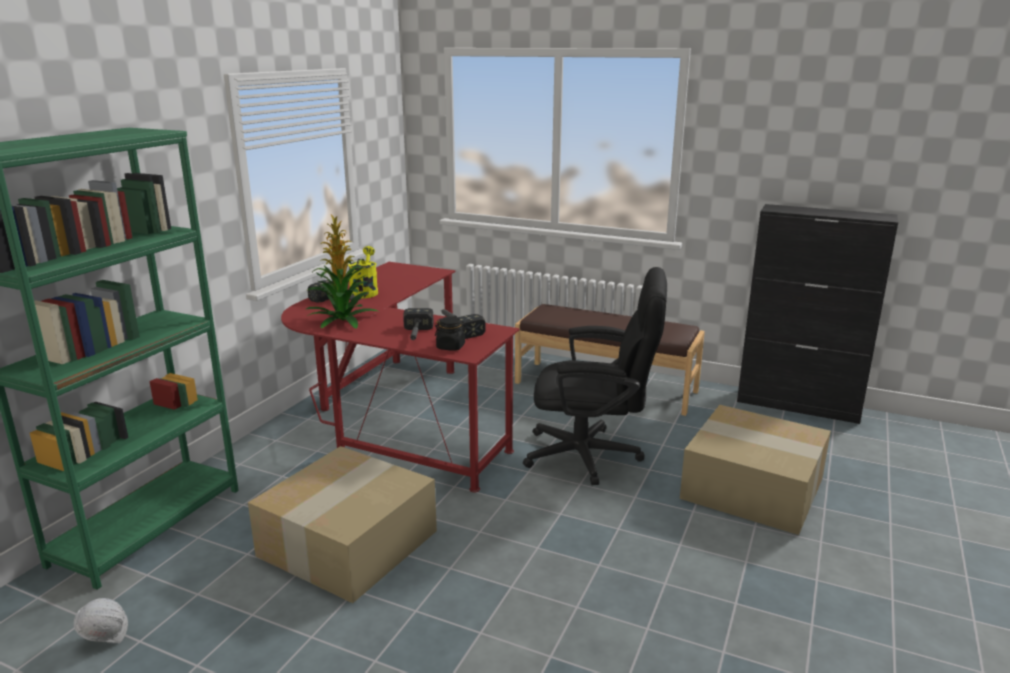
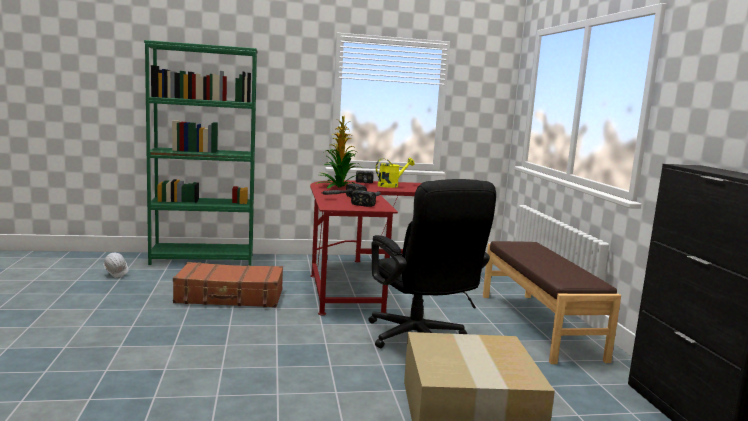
camera: 55 degrees right, 10 degrees down
cardboard box [248,446,437,603] -> brown suitcase [173,262,283,307]
black jar [435,317,467,351] -> none

